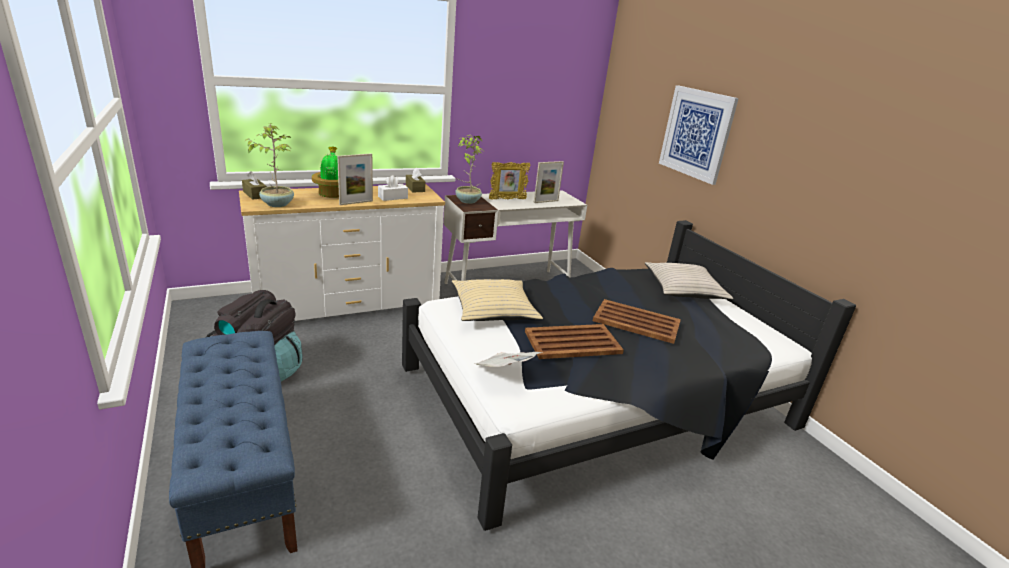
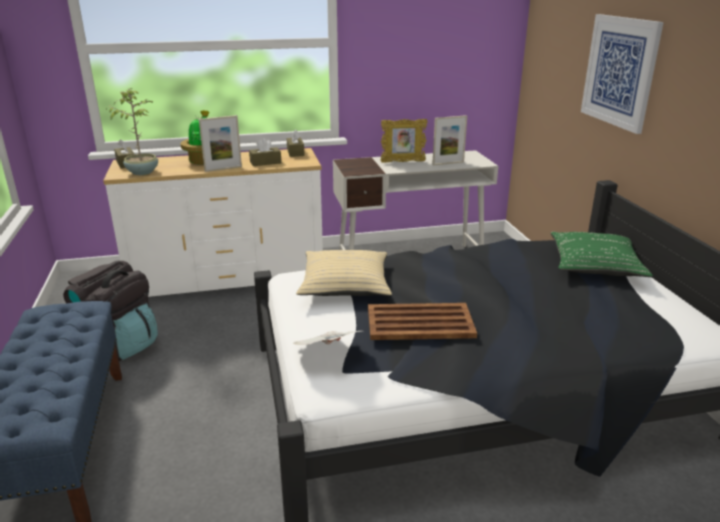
camera: 15 degrees right, 0 degrees up
white tissue box [378,175,408,201] -> brown tissue box [249,138,281,166]
potted plant [455,135,483,204] -> none
brown tray [593,299,681,344] -> none
beige pillow [645,262,733,300] -> green pillow [551,232,653,277]

